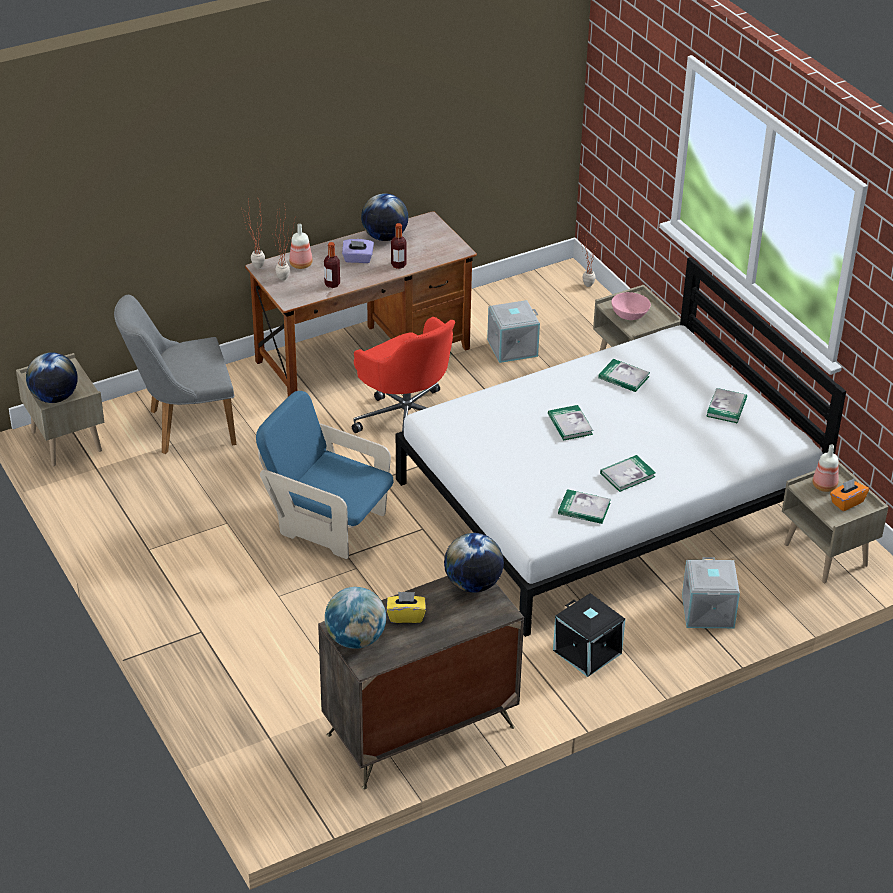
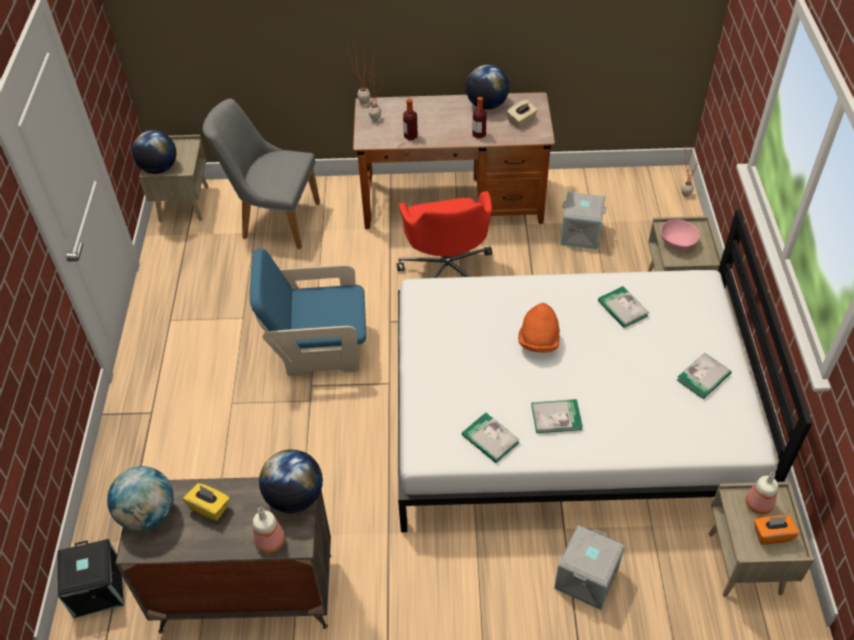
camera: 30 degrees right, 10 degrees up
blue armchair [256,391,394,559] -> blue armchair turned 60 degrees counterclockwise [250,248,366,376]
bottle [289,224,313,269] -> bottle moved to [253,508,285,553]
purple tissue box [342,239,374,263] -> none
book [548,405,593,441] -> orange hat [518,302,560,353]
black storage box [553,593,625,677] -> black storage box moved to [58,539,124,618]
none -> beige tissue box [507,100,538,128]

